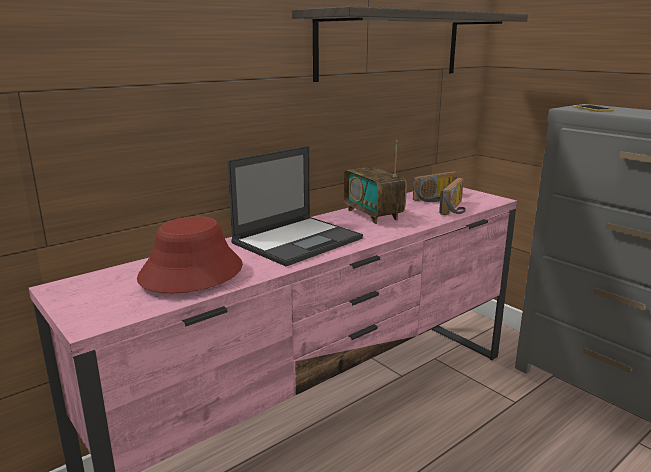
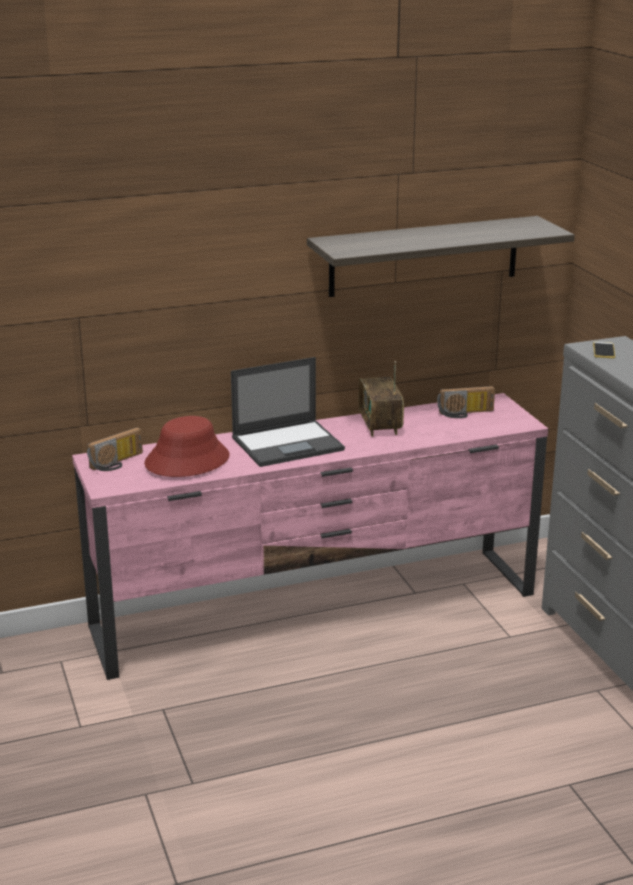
camera: 20 degrees right, 5 degrees up
radio [439,178,466,215] -> radio moved to [87,427,143,471]

